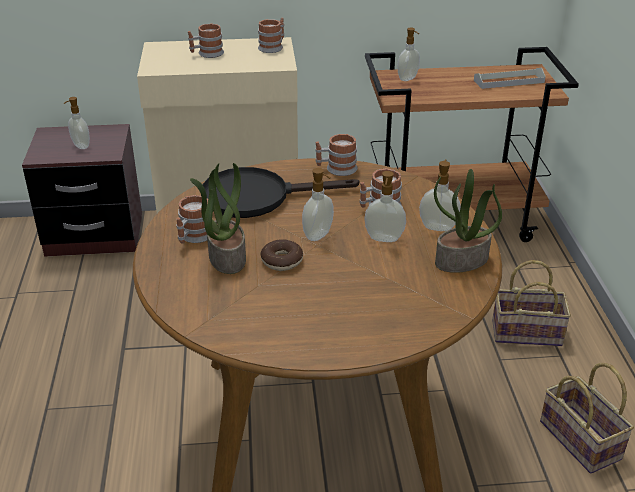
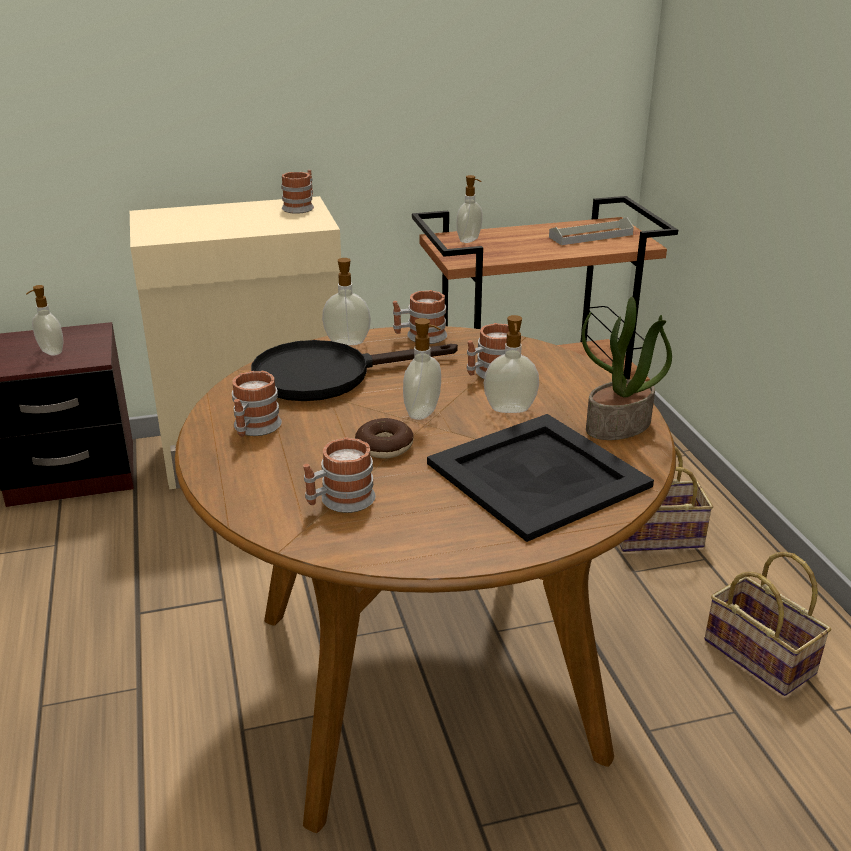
camera: 10 degrees left, 5 degrees down
mug [188,23,224,58] -> mug moved to [303,437,376,513]
potted plant [190,163,246,274] -> none
soap dispenser [419,159,461,231] -> soap dispenser moved to [322,258,371,345]
none -> black tray [427,414,654,542]

